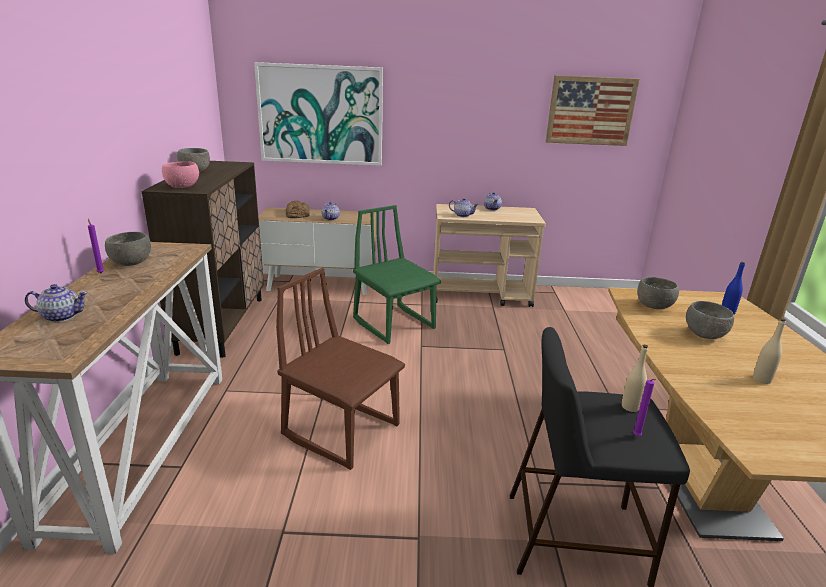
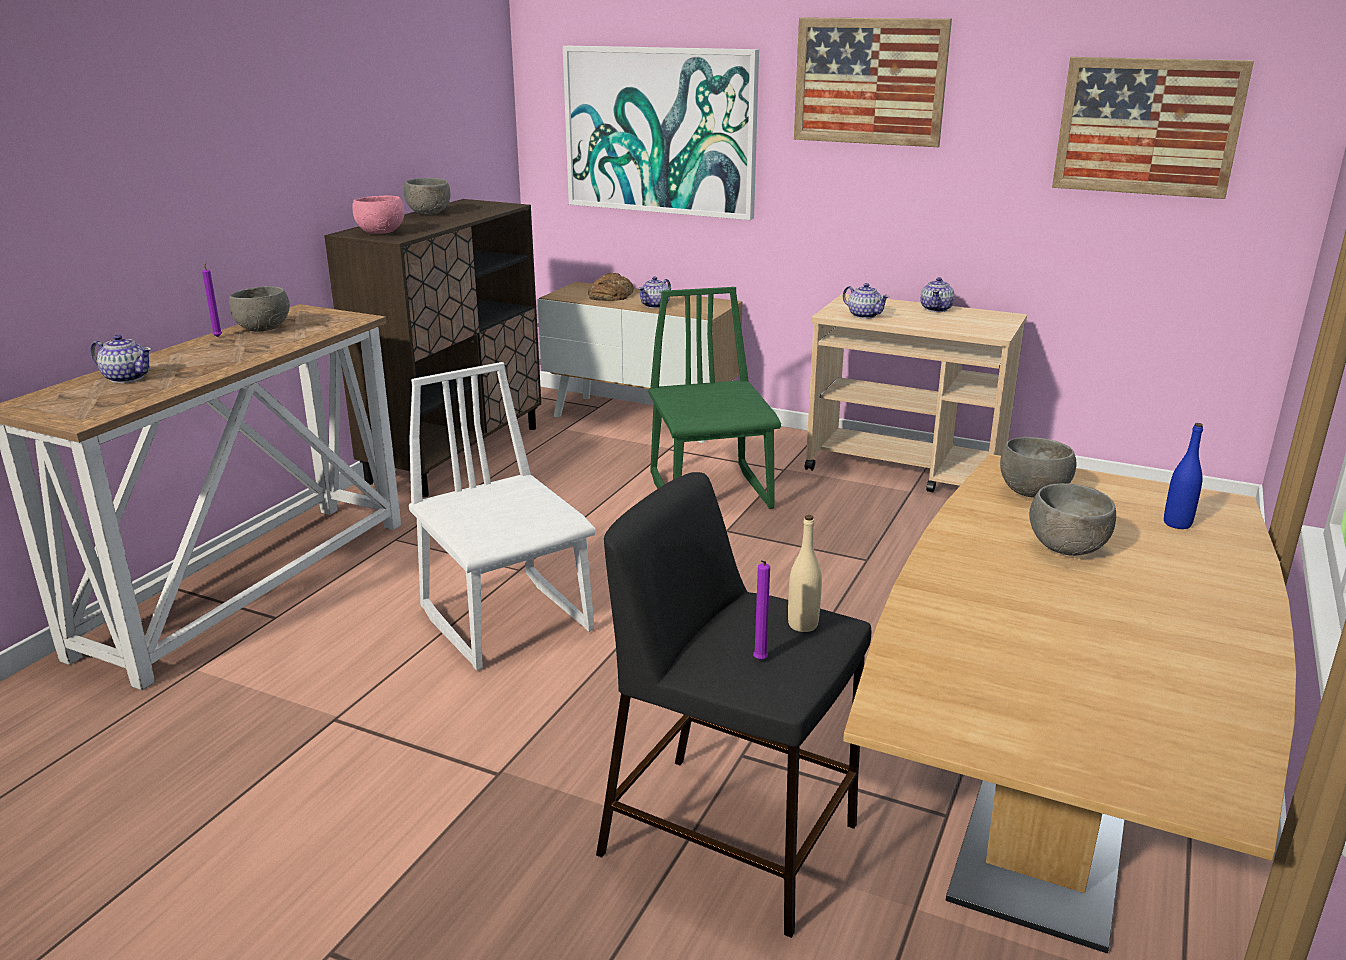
camera: 25 degrees right, 0 degrees up
brown chair [276,268,405,470] -> white chair [409,362,596,671]
beige bottle [753,318,786,384] -> none
none -> picture [794,17,952,147]

